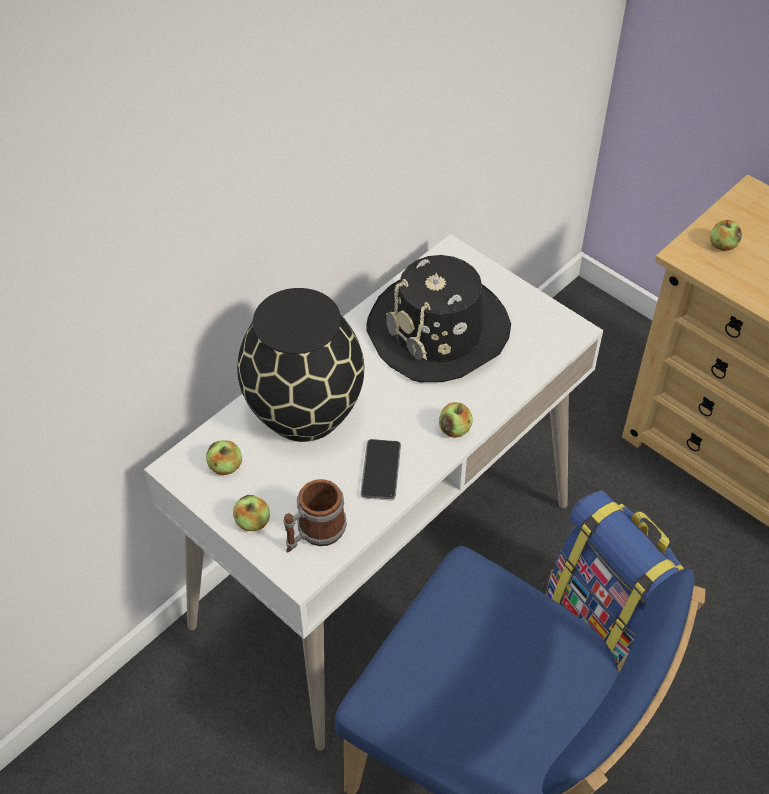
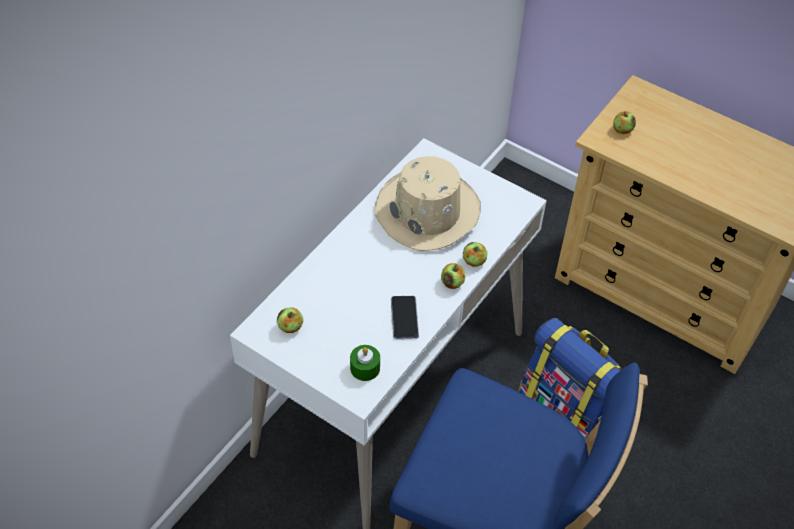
camera: 10 degrees left, 0 degrees up
apple [233,495,270,531] -> apple moved to [463,242,487,267]
black vase [237,288,364,442] -> none
mug [283,479,347,552] -> green candle [350,345,380,381]
black hat [366,255,511,382] -> beige hat [375,156,481,251]

